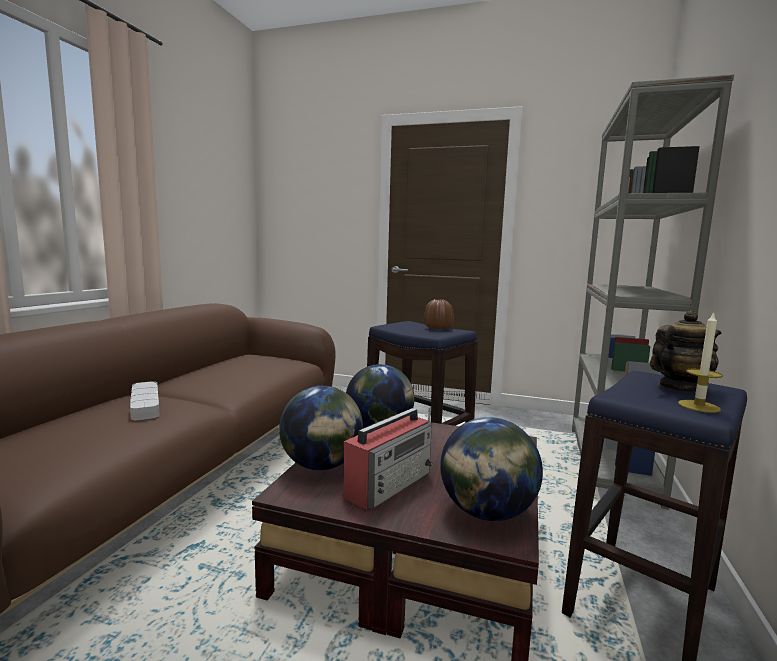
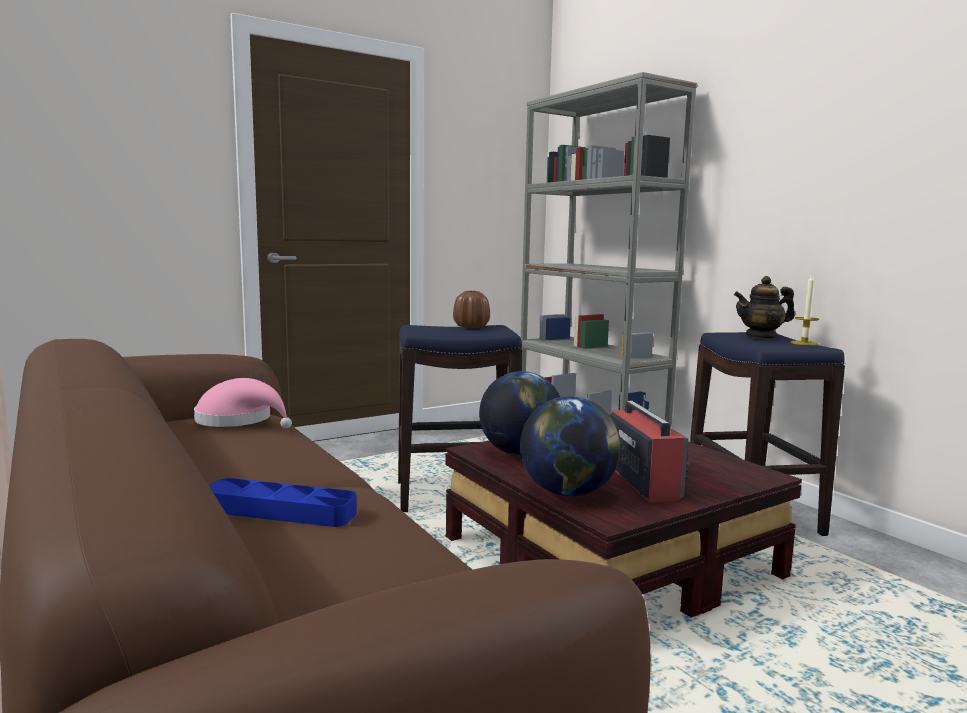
camera: 50 degrees left, 0 degrees up
grey tray [130,381,160,420] -> blue tray [209,478,357,527]
globe [440,417,543,521] -> none
teapot [650,310,721,392] -> teapot turned 120 degrees counterclockwise [734,276,795,339]
none -> pink hat [194,378,292,428]

